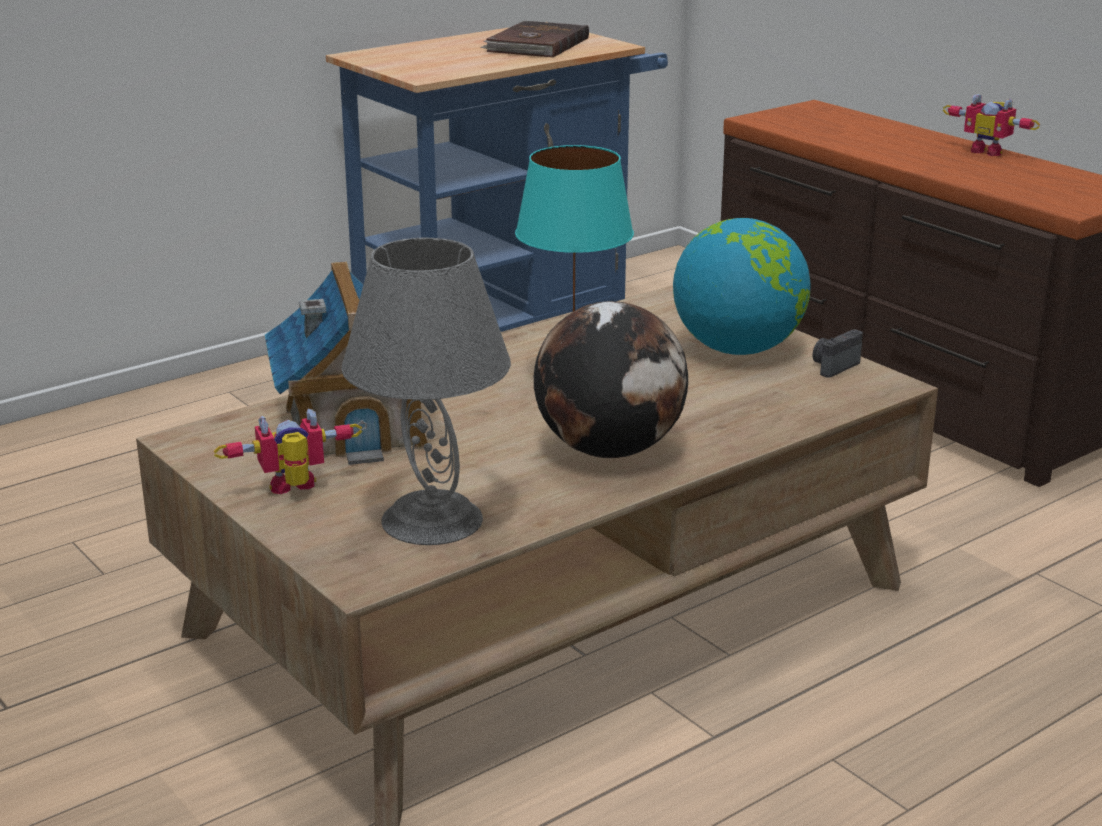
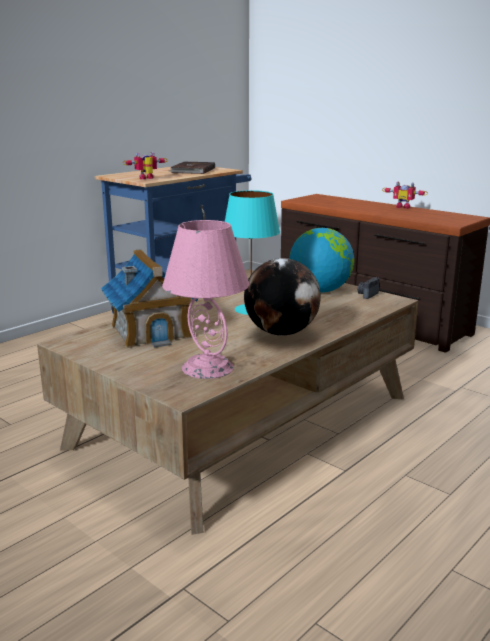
camera: 10 degrees left, 5 degrees down
toy robot [214,409,362,494] -> toy robot moved to [123,151,167,179]
grey table lamp [341,237,511,545] -> pink table lamp [162,220,249,379]

